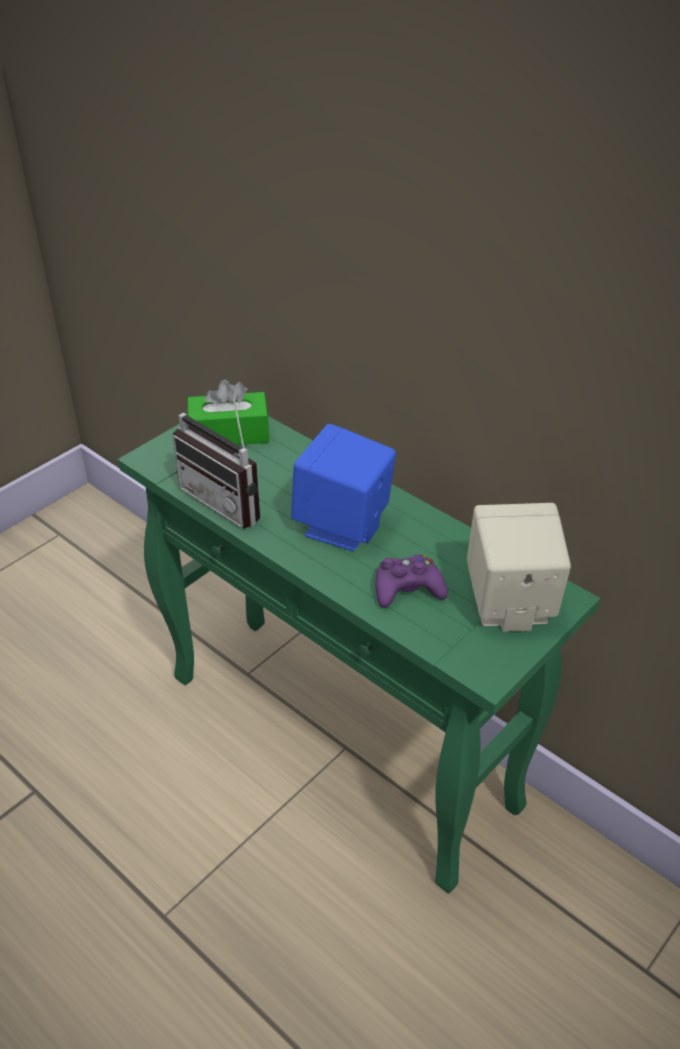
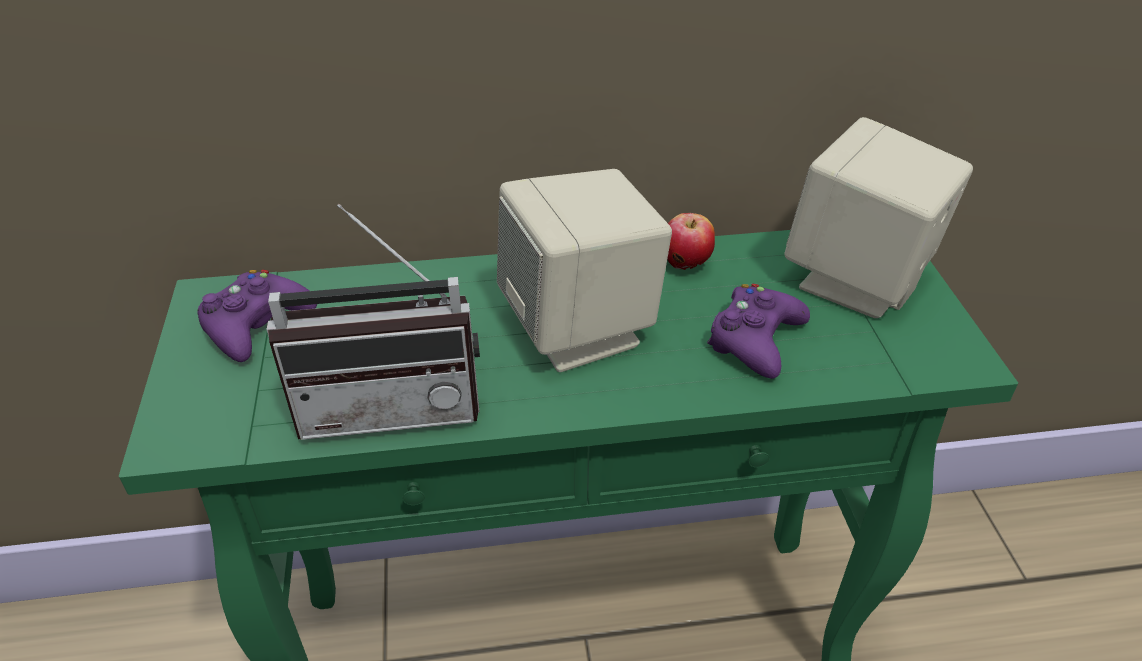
camera: 50 degrees left, 0 degrees up
green tissue box [187,379,269,445] -> purple game controller [197,270,317,362]
blue speaker [291,424,396,551] -> beige speaker [497,169,672,372]
none -> apple [667,213,715,270]

